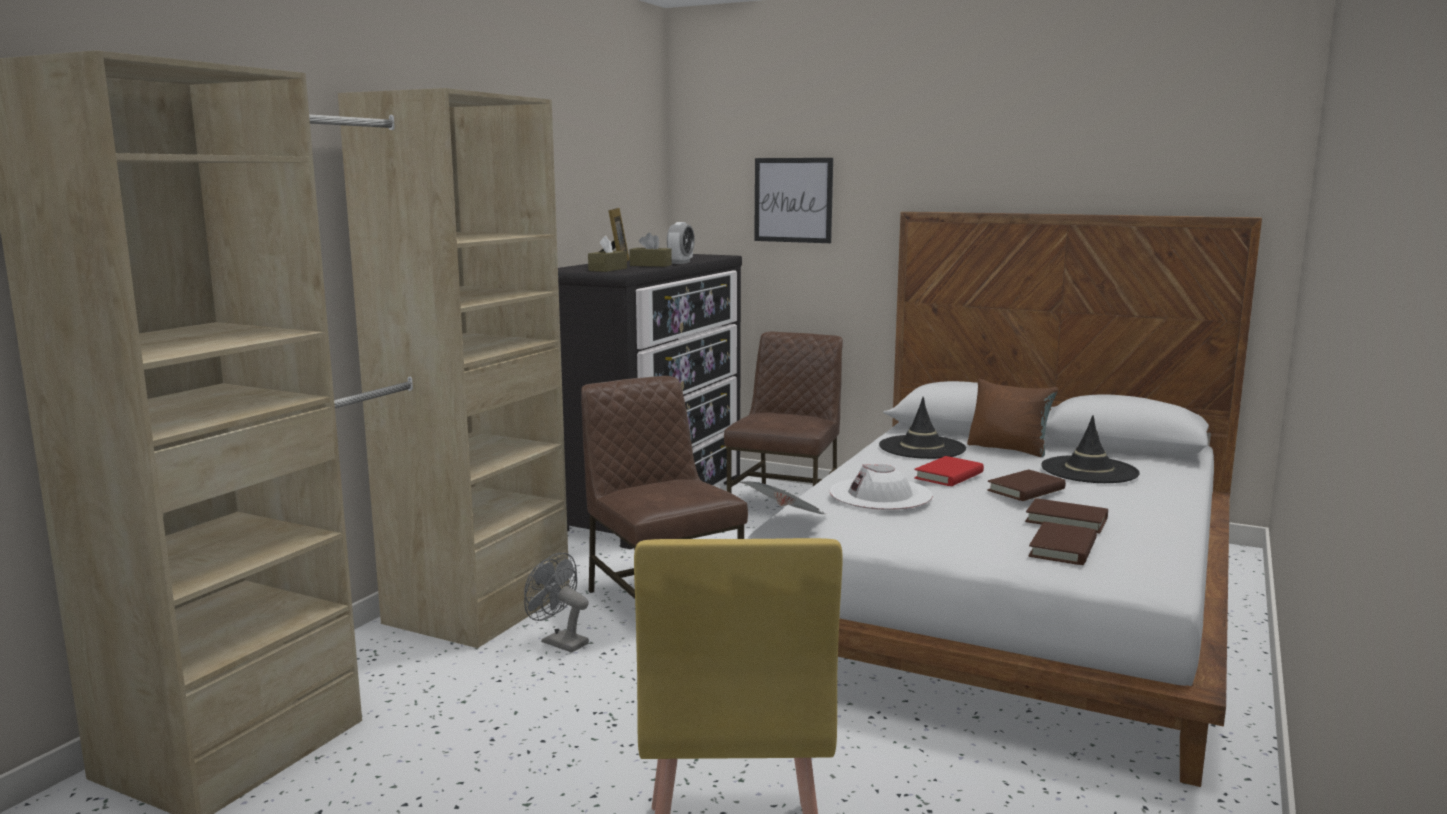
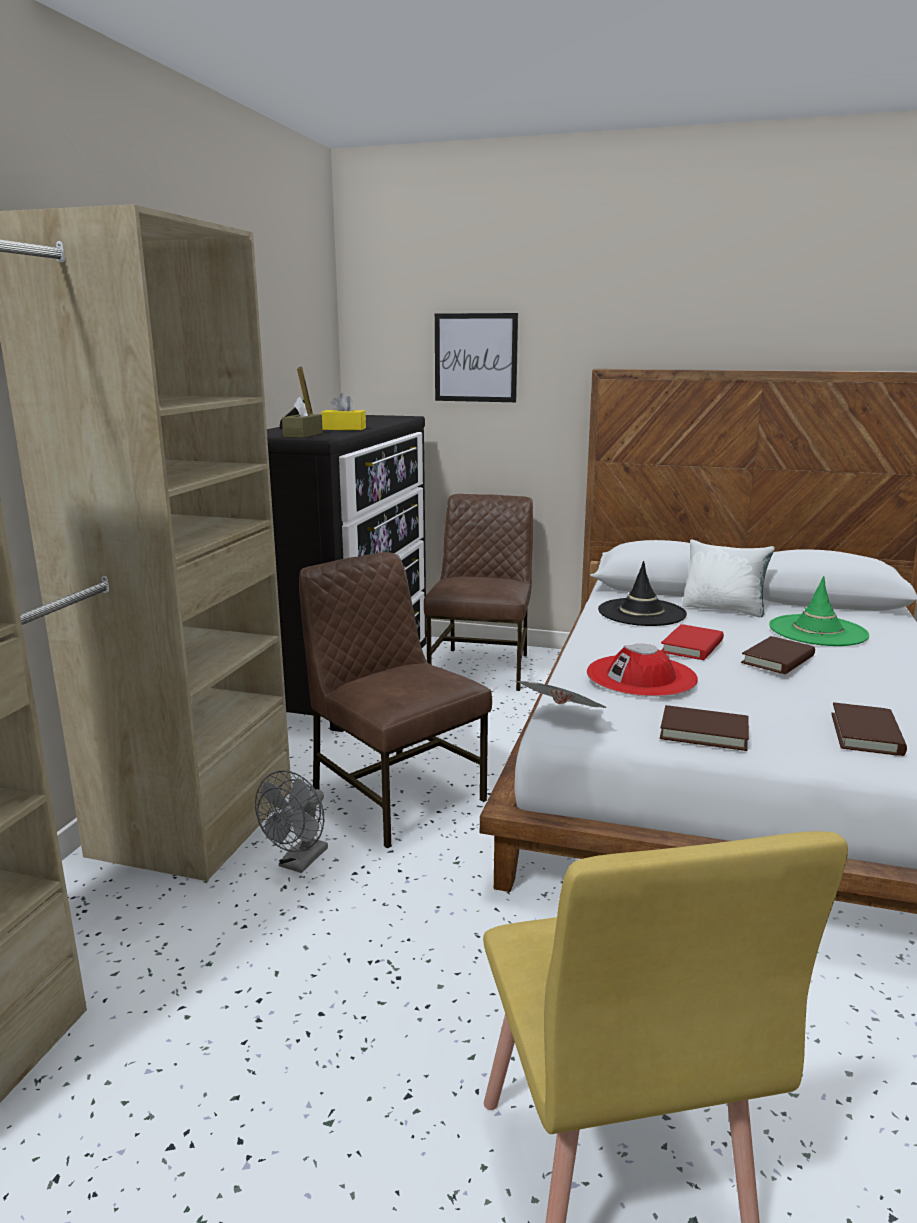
camera: 10 degrees left, 5 degrees up
grey fan [524,553,589,653] -> grey fan turned 90 degrees counterclockwise [255,771,328,873]
brown tissue box [629,233,672,267] -> yellow tissue box [321,393,366,430]
alarm clock [667,222,695,264] -> none
white hat [830,464,932,510] -> red hat [587,644,698,697]
brown pillow [967,379,1059,457] -> white pillow [682,540,775,617]
brown book [1025,498,1108,533] -> brown book moved to [660,705,749,751]
black hat [1041,415,1140,483] -> green hat [769,576,869,646]

